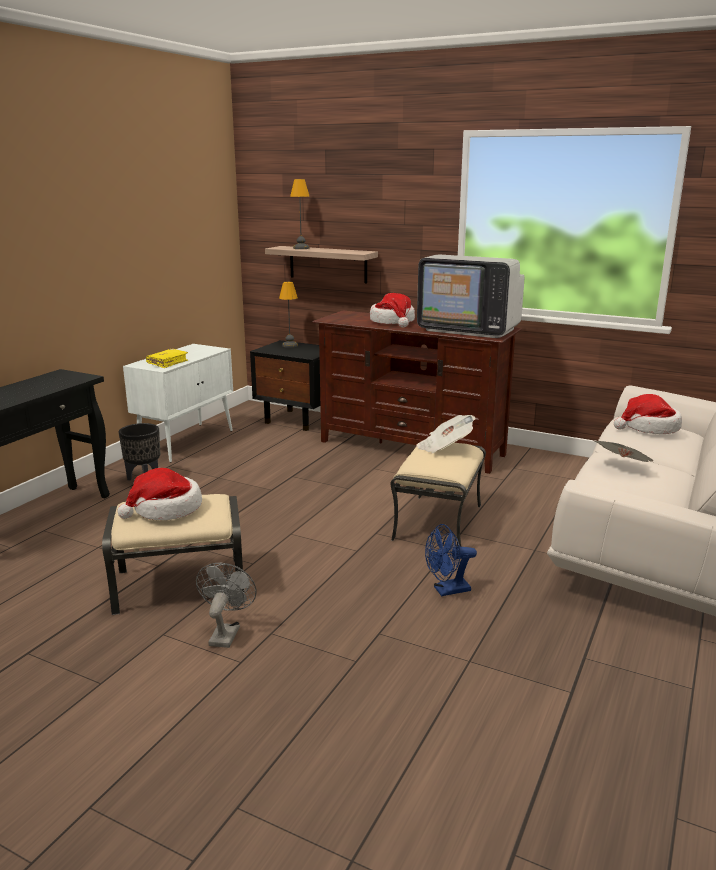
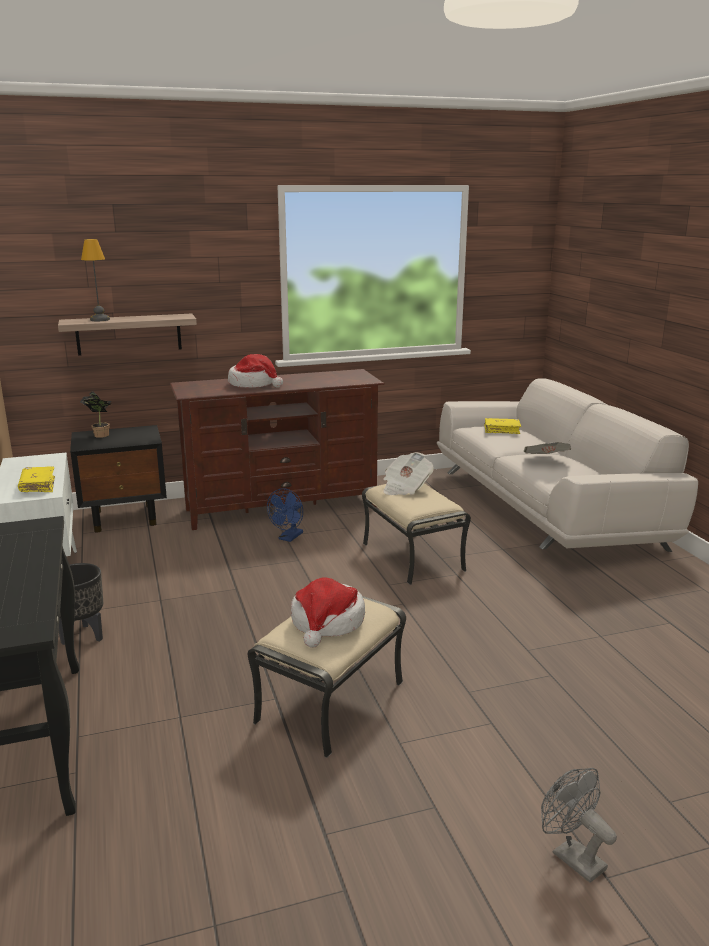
camera: 45 degrees left, 0 degrees up
grey fan [196,563,257,648] -> grey fan moved to [541,768,617,883]
table lamp [279,282,298,348] -> potted plant [80,391,111,438]
television [417,255,524,338] -> none
blue fan [425,524,477,596] -> blue fan moved to [267,488,303,542]
hat [614,394,682,434] -> yellow book [484,418,521,434]

